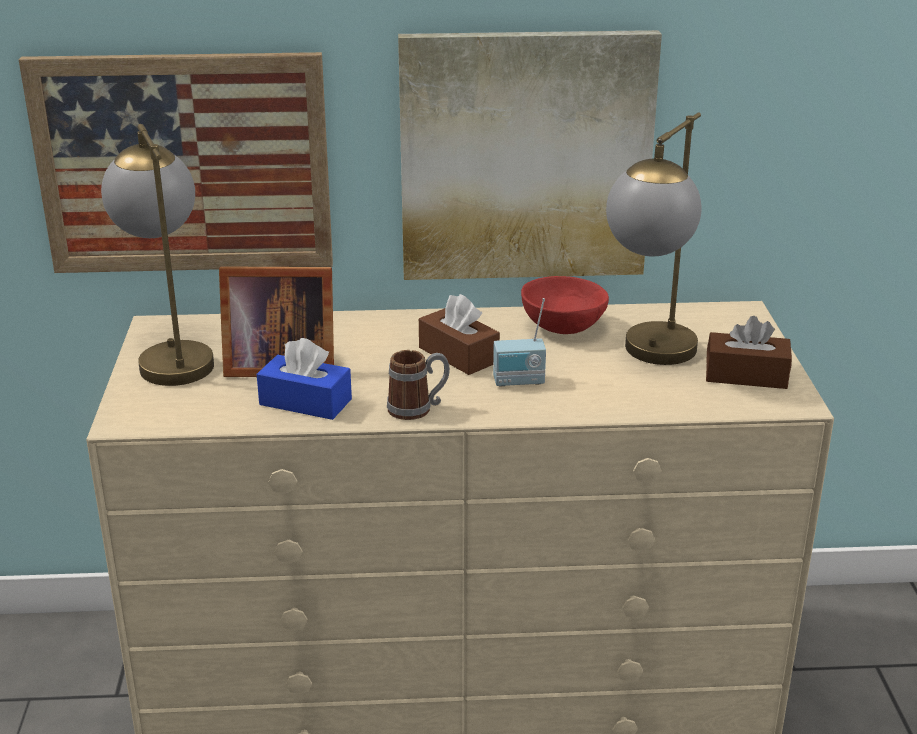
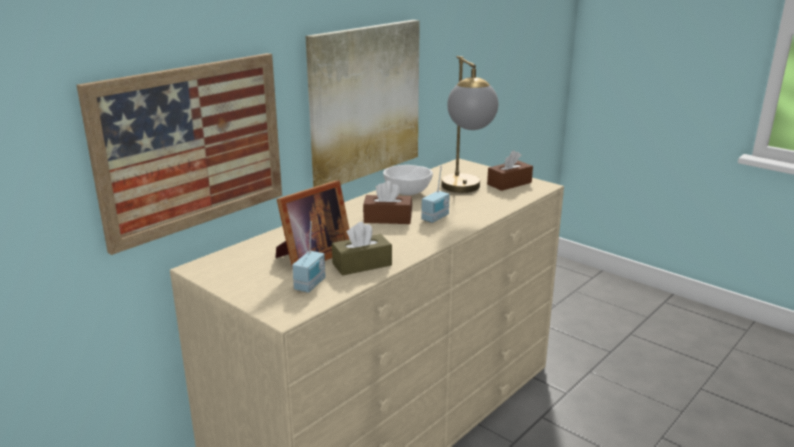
camera: 45 degrees left, 5 degrees down
table lamp [101,124,214,386] -> none
blue tissue box [257,338,352,420] -> brown tissue box [332,222,392,276]
mug [387,350,450,420] -> none
red bowl [521,276,609,334] -> white bowl [383,165,433,195]
none -> radio [292,221,326,293]

